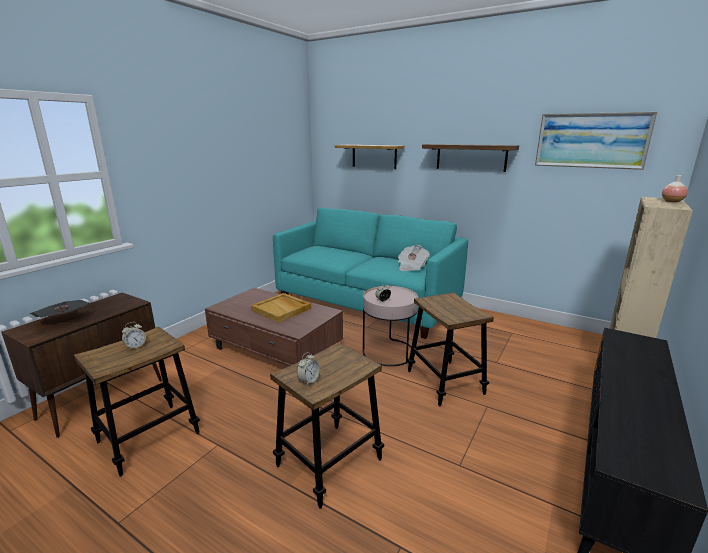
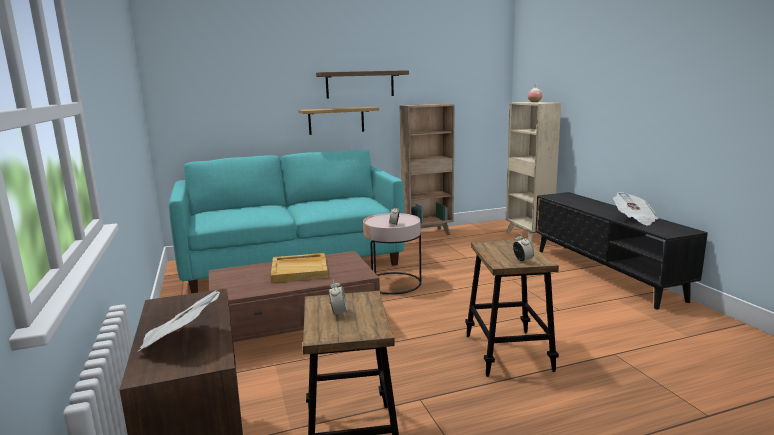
camera: 50 degrees left, 5 degrees down
shelf [335,145,405,169] -> shelf moved to [298,107,379,135]
newspaper [398,245,430,271] -> newspaper moved to [613,192,659,226]
stool [407,292,494,407] -> none
picture [535,112,657,170] -> none
none -> brown bookcase [399,103,455,235]

